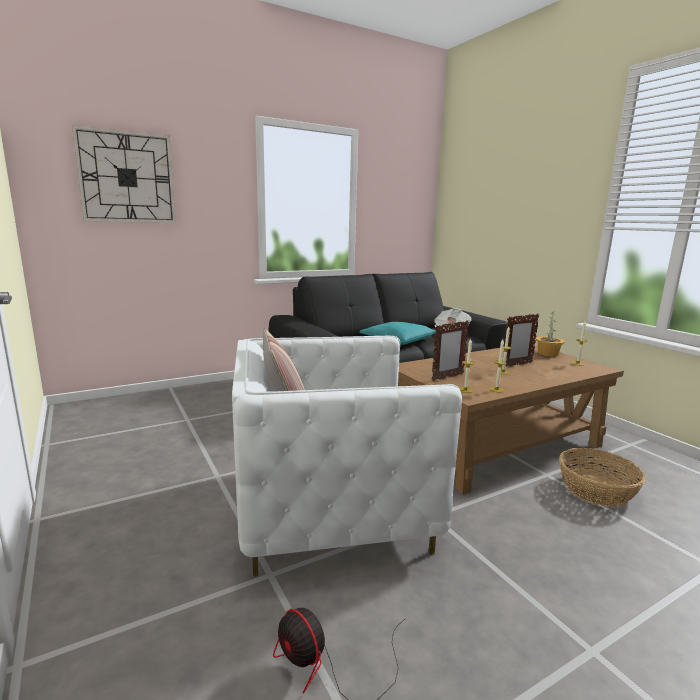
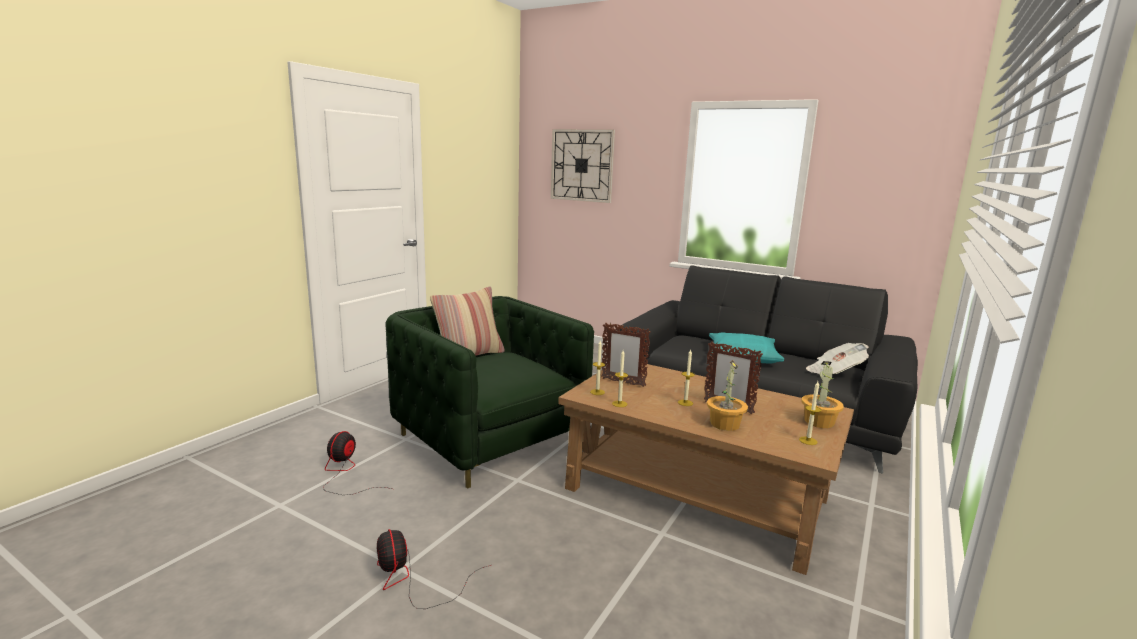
camera: 60 degrees right, 0 degrees up
white armchair [232,336,462,577] -> green armchair [385,296,594,489]
basket [559,448,646,507] -> none
none -> fan [377,529,491,609]
none -> potted plant [707,360,748,431]

